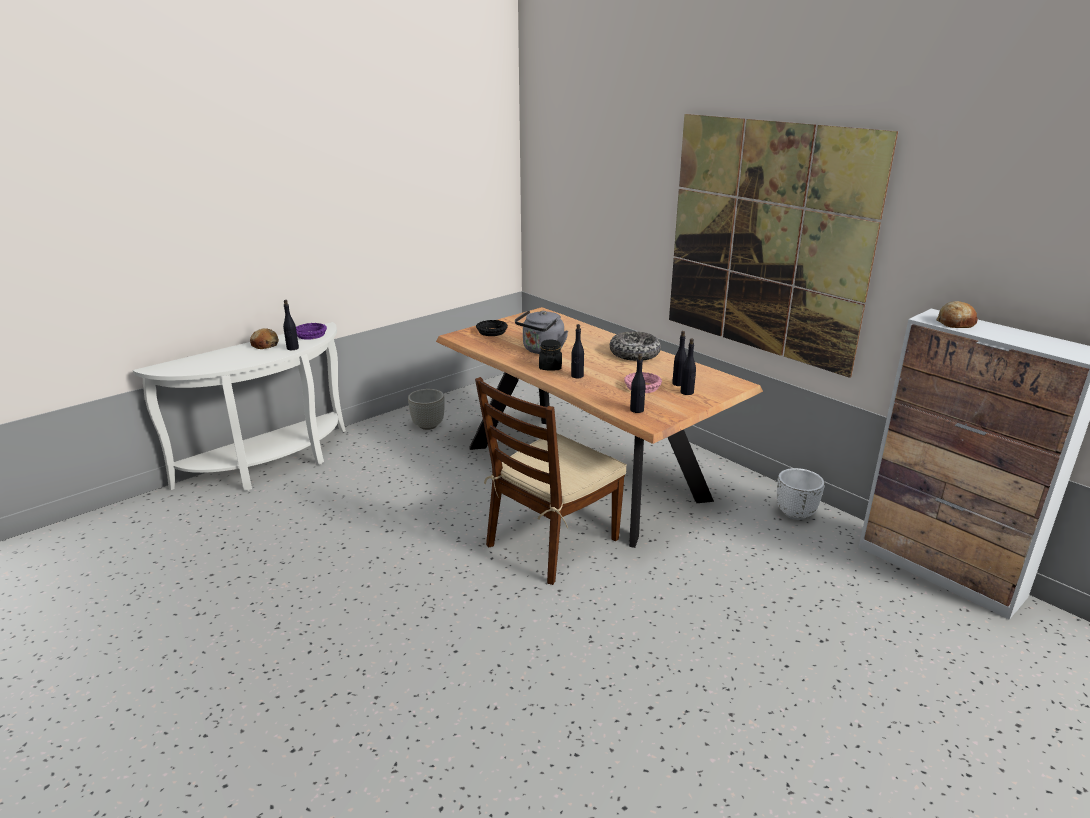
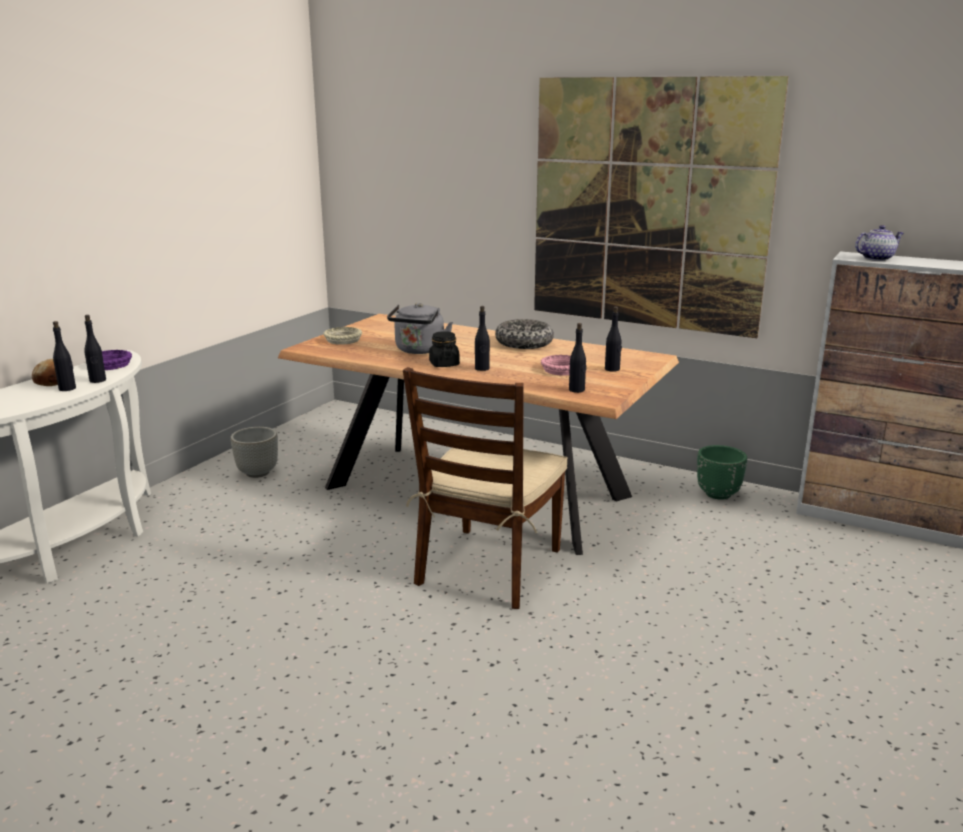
camera: 20 degrees left, 5 degrees down
black bowl [476,320,508,336] -> beige bowl [323,327,362,345]
black bottle [672,331,687,386] -> black bottle moved to [53,321,76,391]
white planter [777,468,825,520] -> green planter [697,445,747,500]
bread [936,301,978,328] -> teapot [855,225,904,261]

